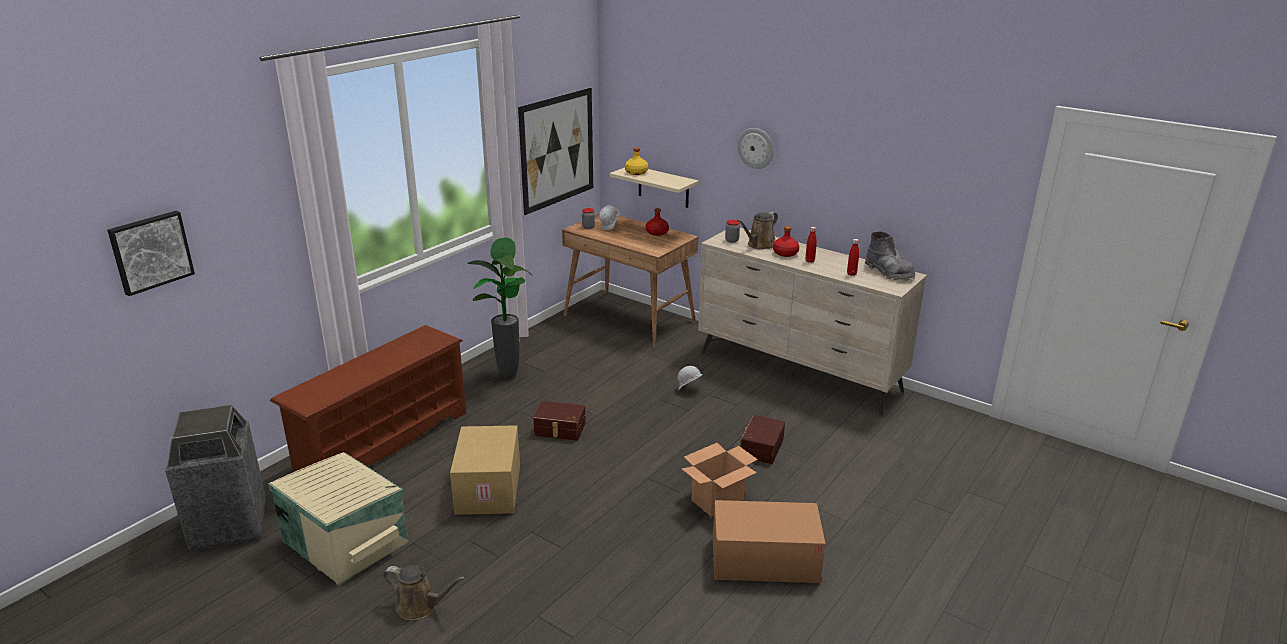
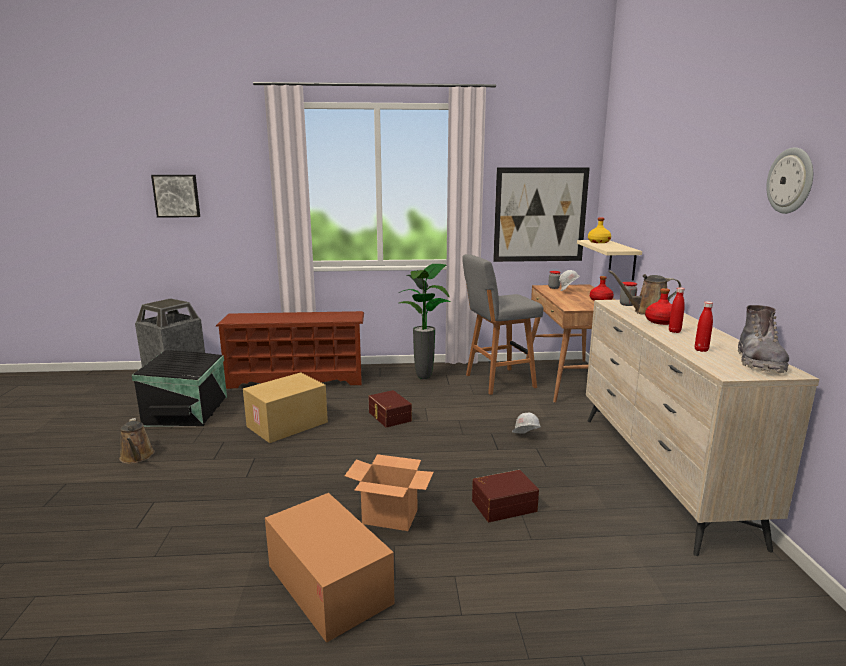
camera: 50 degrees right, 10 degrees down
beige storage box [268,452,408,586] -> black storage box [132,350,227,427]
wall clock [737,128,774,169] -> wall clock moved to [766,147,813,214]
none -> grey stool [462,254,543,395]

